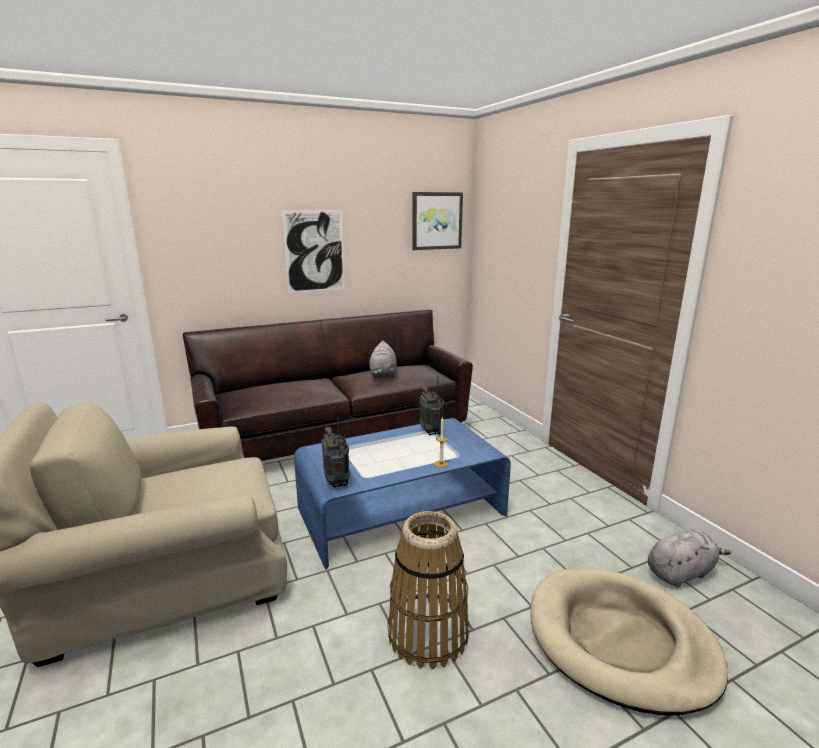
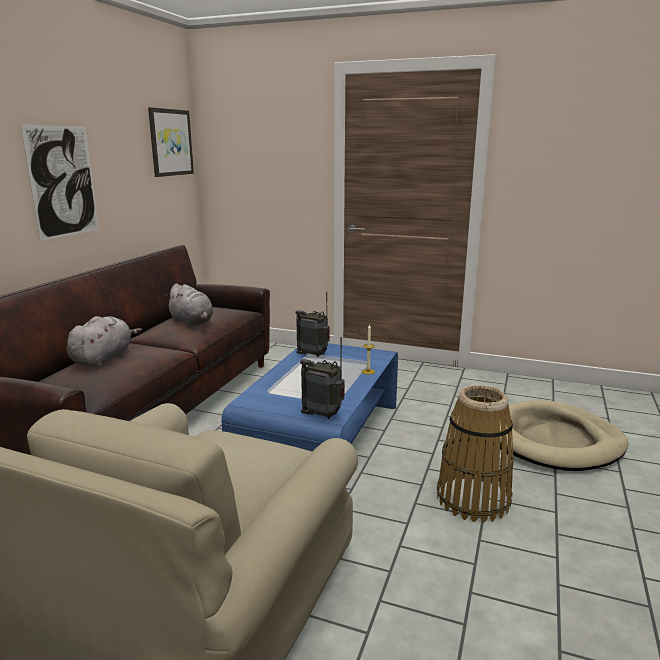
camera: 45 degrees left, 0 degrees up
grey plush toy [648,529,731,588] -> grey plush toy moved to [67,316,142,367]

